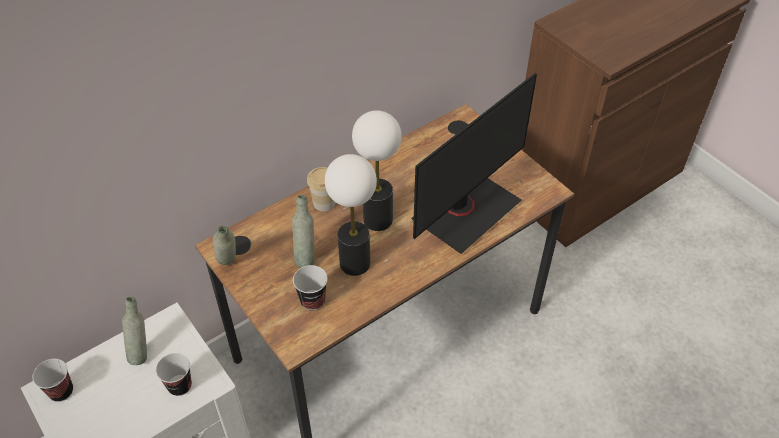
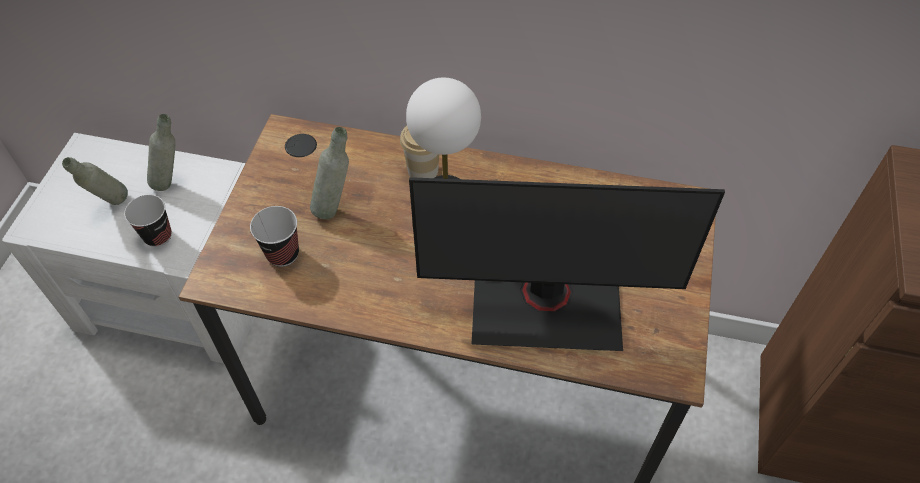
camera: 50 degrees right, 5 degrees up
cup [32,359,73,402] -> none
grey bottle [213,225,236,265] -> grey bottle moved to [62,157,128,205]
table lamp [325,154,377,276] -> none

